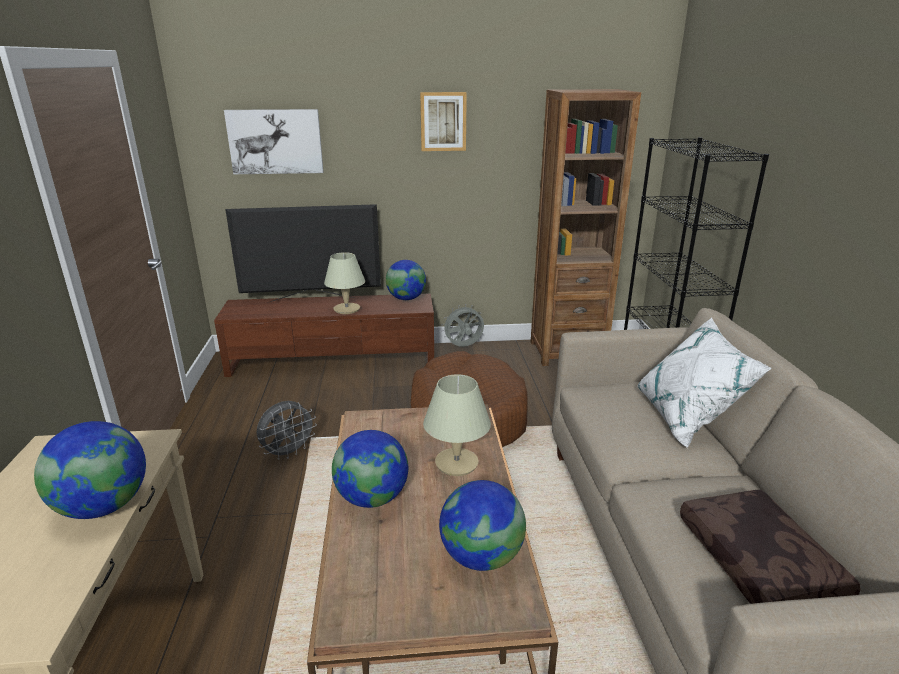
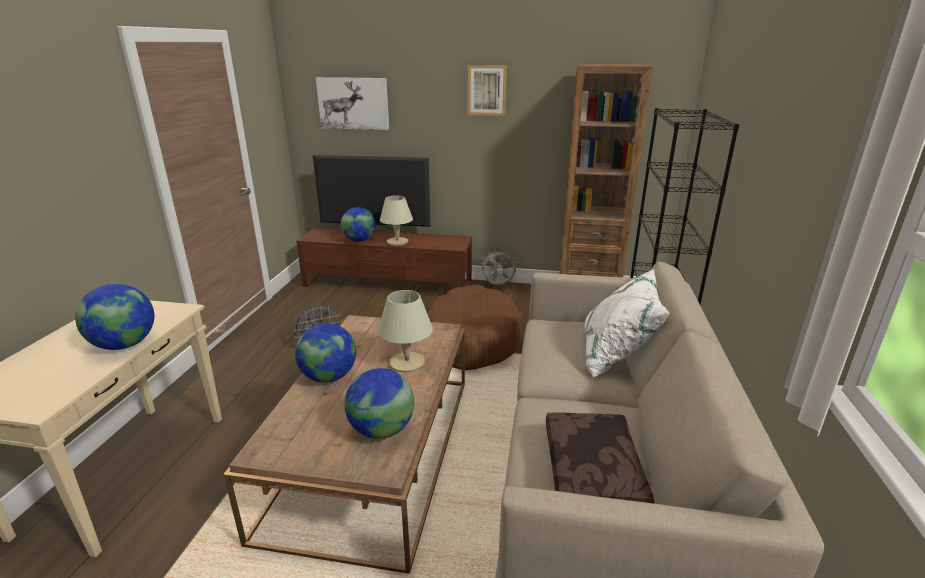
camera: 15 degrees right, 0 degrees up
globe [386,260,426,300] -> globe moved to [341,207,376,242]

